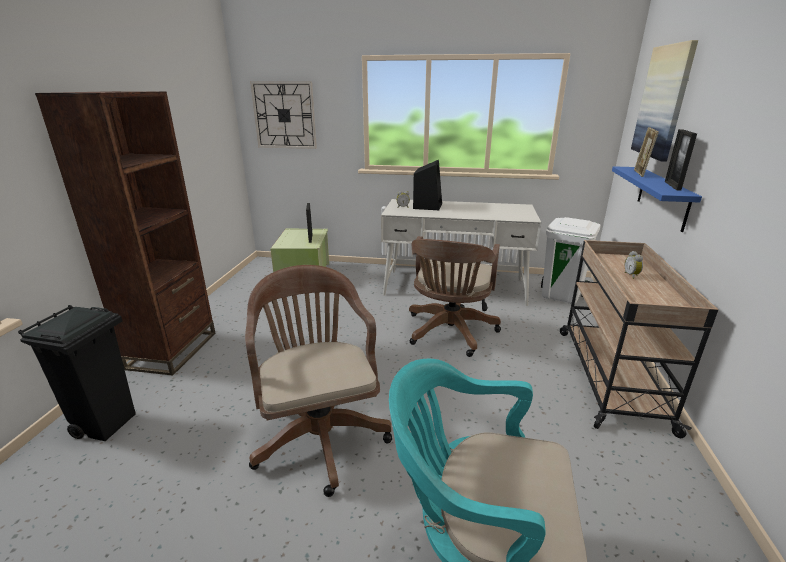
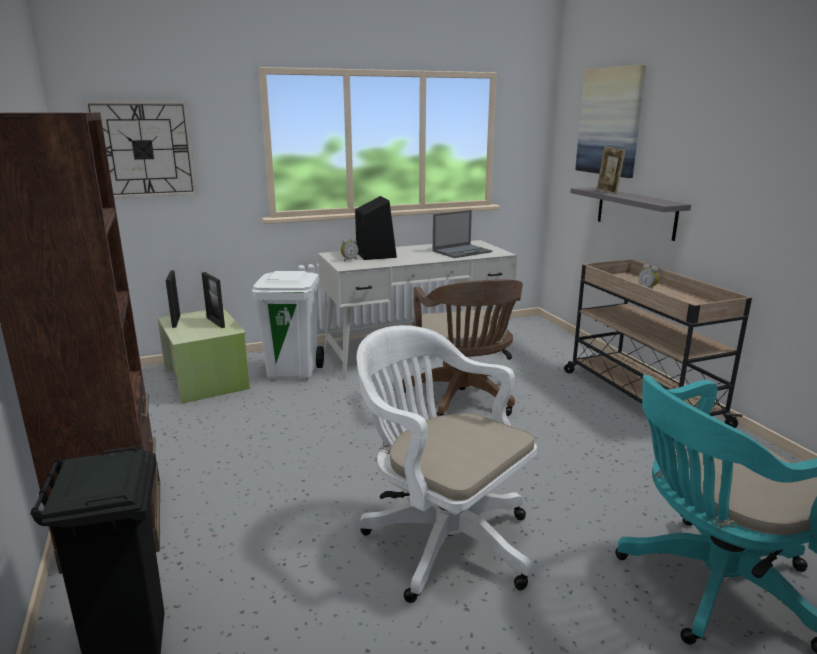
camera: 30 degrees left, 5 degrees down
brown office chair [245,265,392,497] -> white office chair [357,325,537,603]
white trash can [541,217,601,304] -> white trash can moved to [252,271,324,379]
blue shelf [612,166,702,232] -> grey shelf [570,187,691,241]
picture frame [665,129,697,191] -> picture frame moved to [166,270,180,328]
none -> laptop [433,210,492,258]

